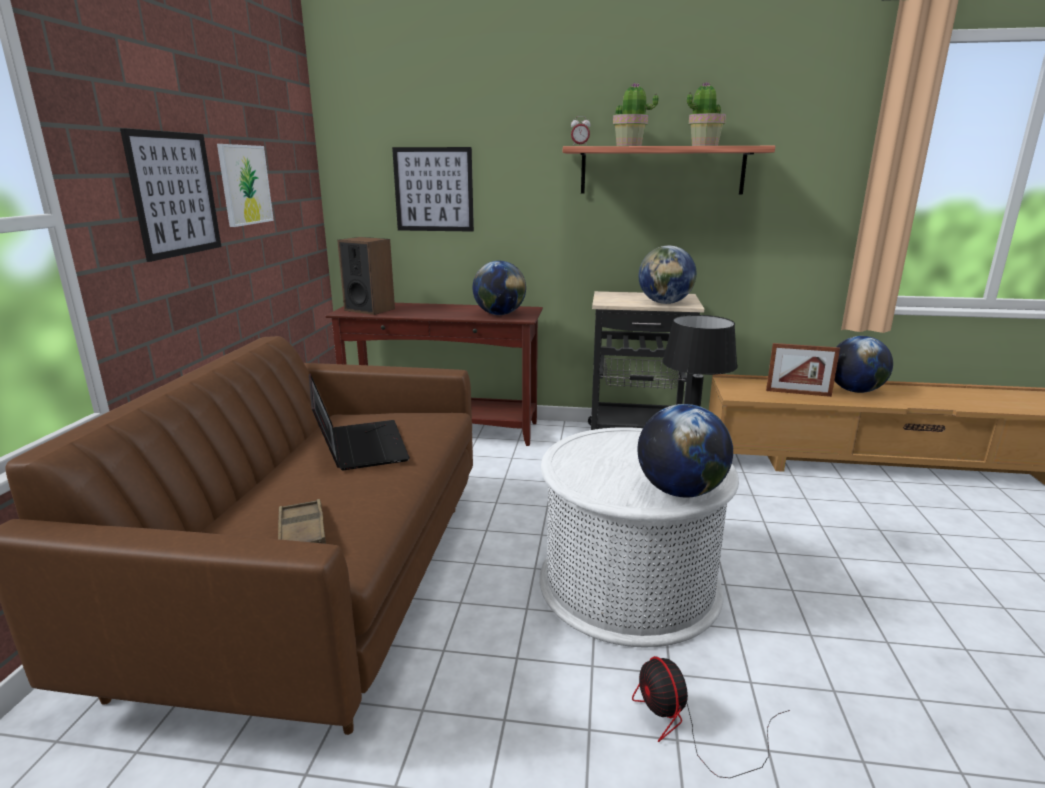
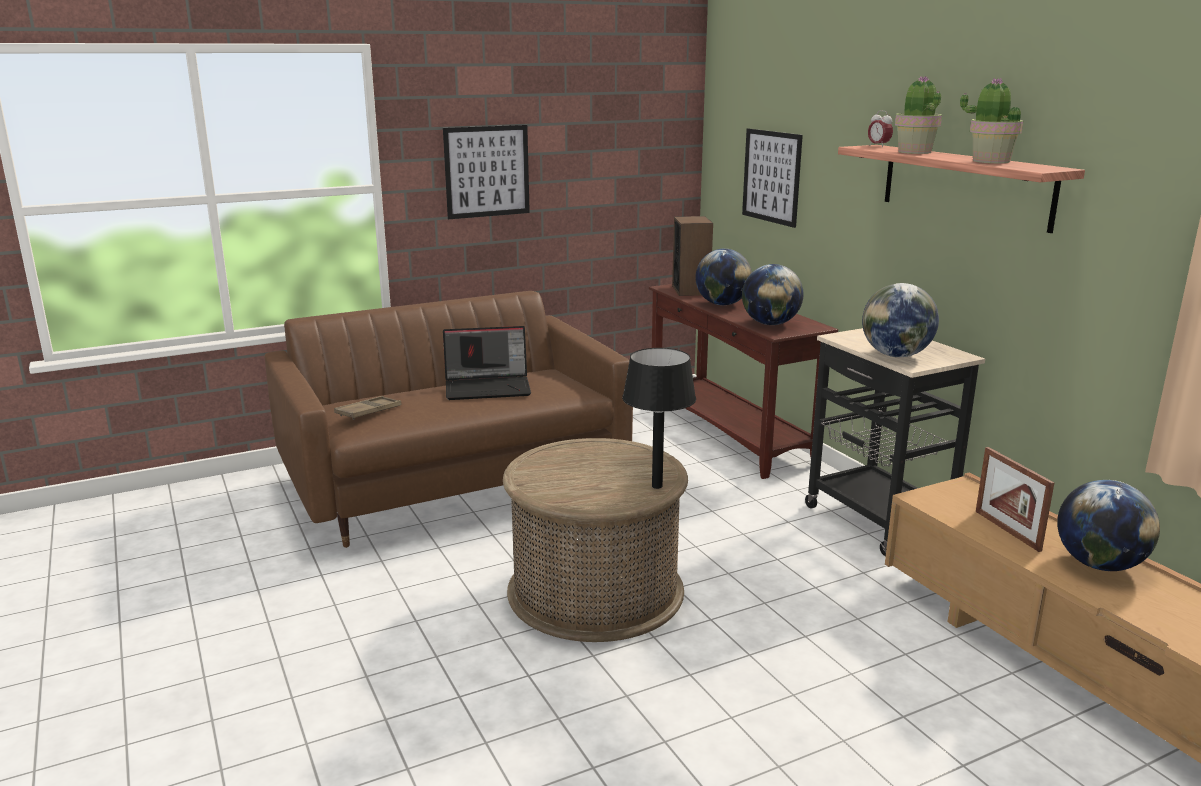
camera: 55 degrees right, 0 degrees up
picture [217,144,274,227] -> none
laptop [309,374,410,470] -> laptop turned 45 degrees clockwise [443,326,531,400]
white coffee table [539,427,739,647] -> brown coffee table [503,438,688,642]
fan [632,656,790,778] -> none
globe [638,404,733,497] -> globe moved to [695,249,752,305]

